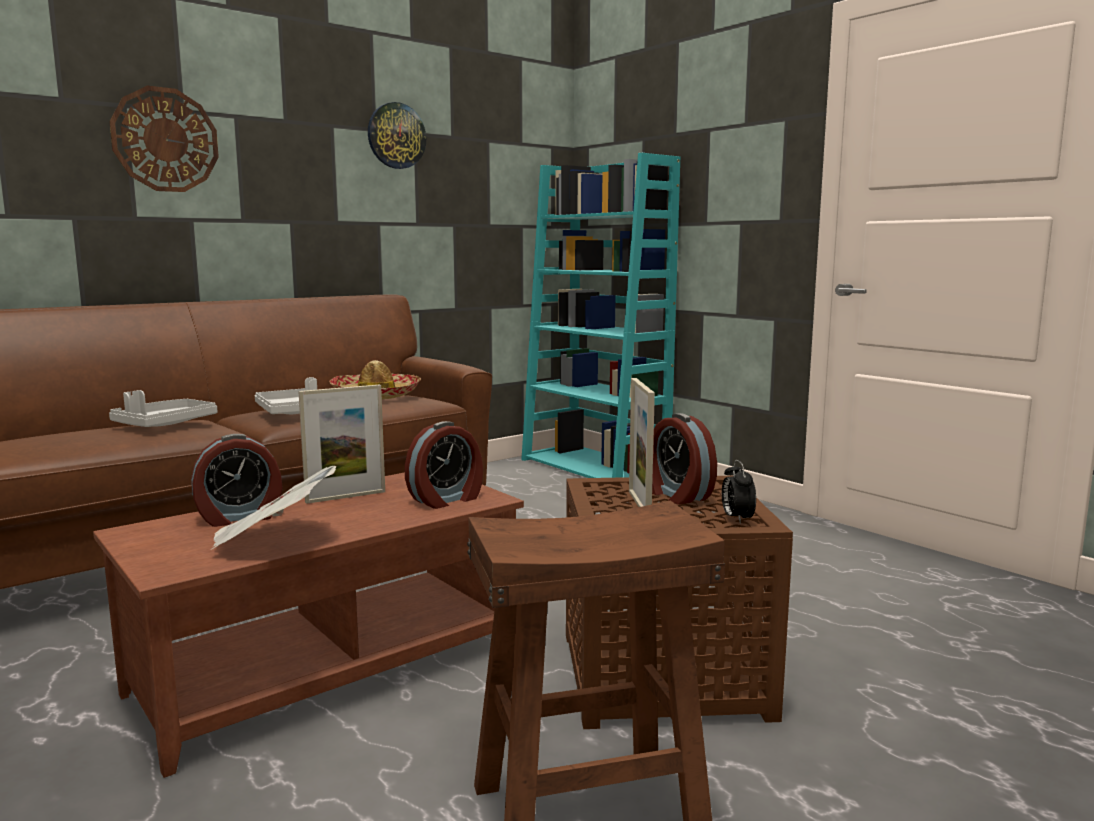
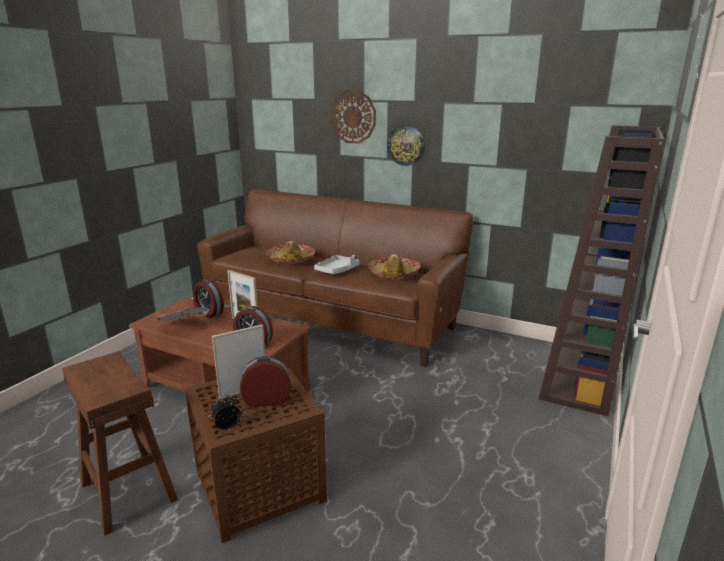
camera: 65 degrees right, 10 degrees up
grey tray [109,390,217,427] -> hat [266,241,315,264]
wall clock [368,102,426,169] -> wall clock moved to [387,125,425,166]
turquoise bookcase [521,153,680,478] -> brown bookcase [539,125,665,417]
alarm clock [652,413,717,505] -> alarm clock turned 45 degrees clockwise [240,356,291,407]

